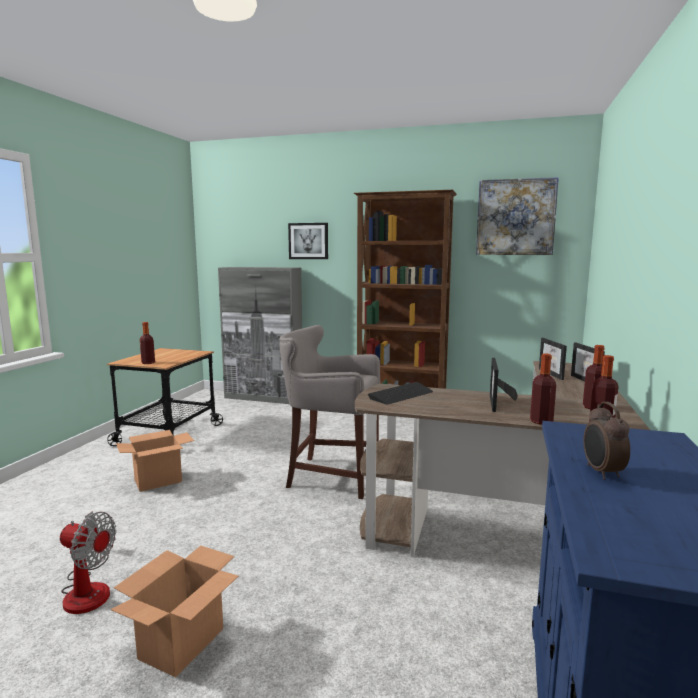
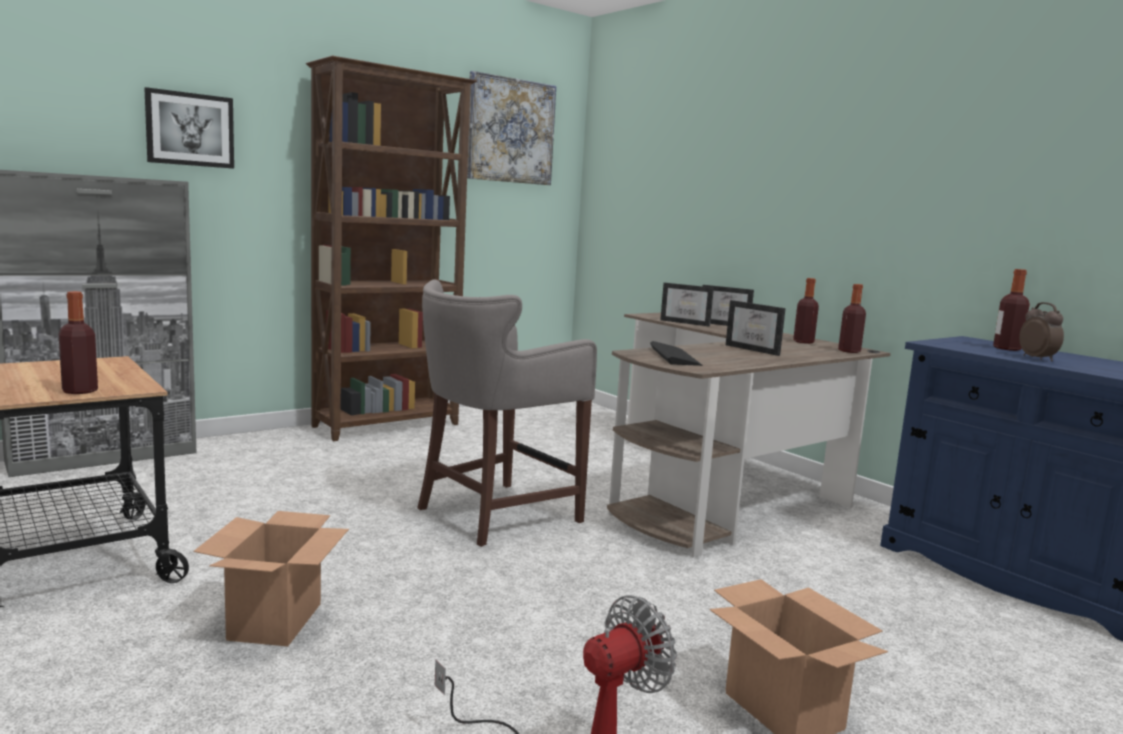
camera: 55 degrees left, 0 degrees up
bottle [530,353,556,425] -> bottle moved to [993,269,1030,351]
alarm clock [583,402,630,480] -> alarm clock turned 135 degrees counterclockwise [1019,302,1064,361]

